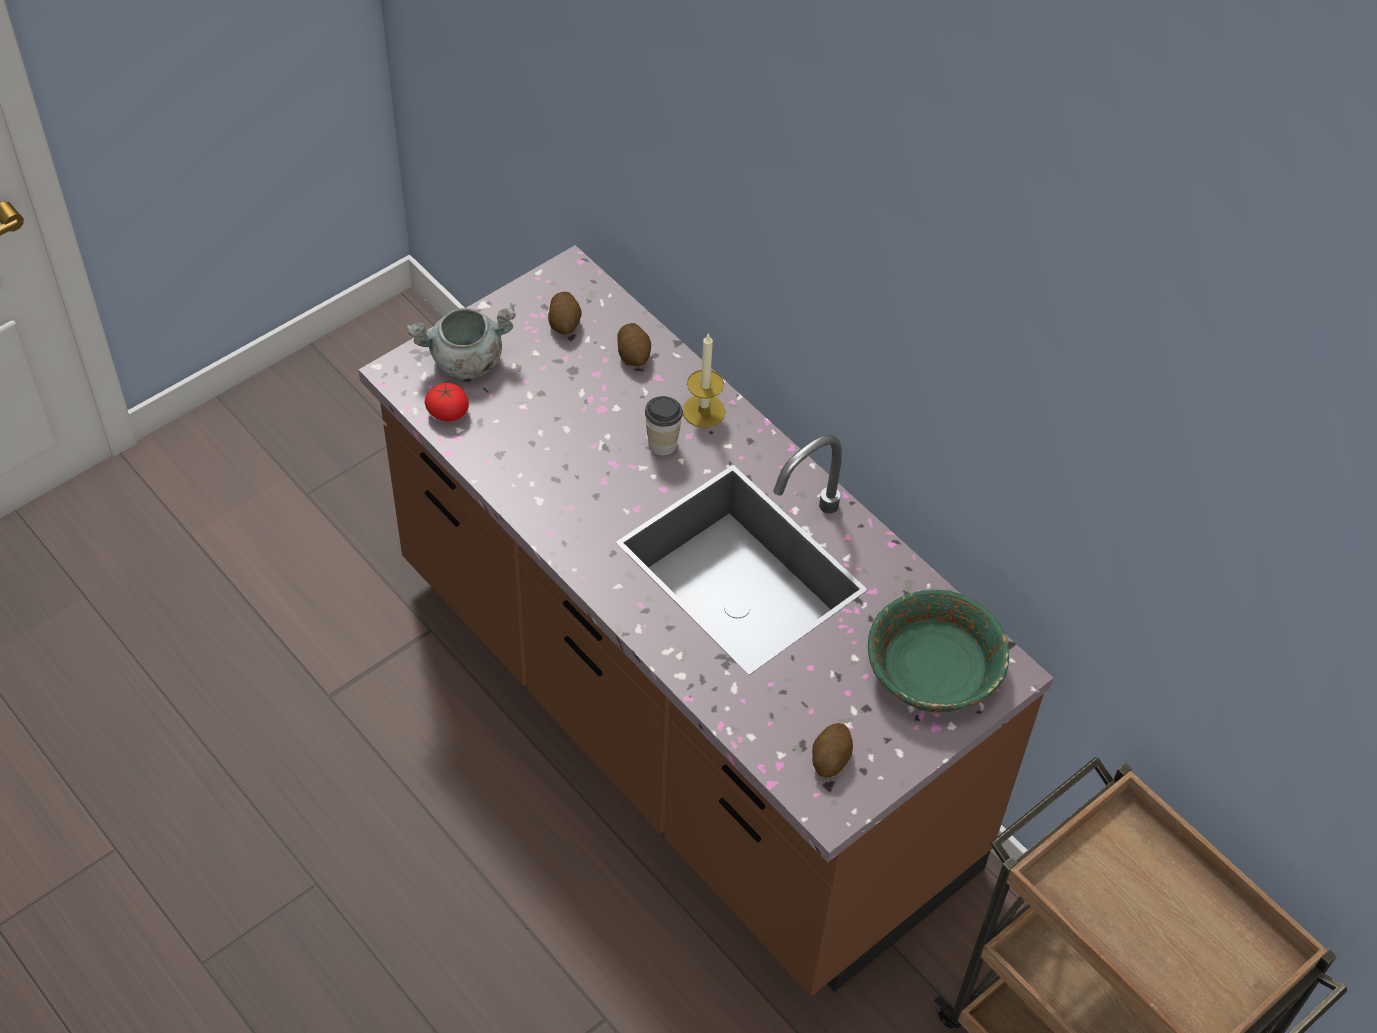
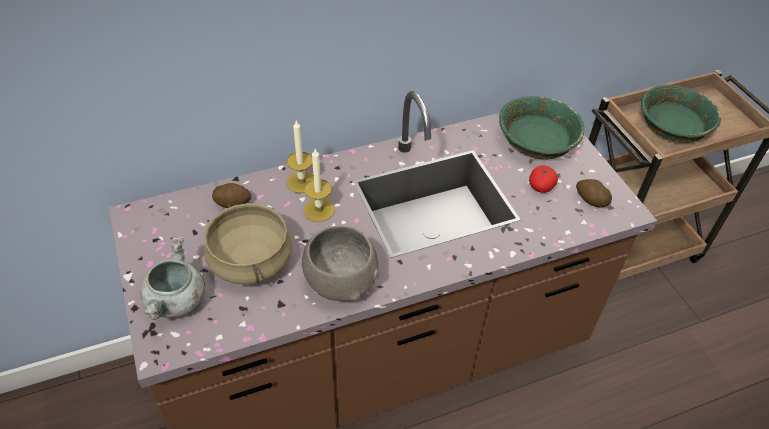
camera: 70 degrees left, 5 degrees down
tomato [424,383,469,421] -> tomato moved to [529,166,558,193]
potato [548,292,581,335] -> none
cup [645,396,683,456] -> candle [304,149,335,222]
none -> beige cooking pot [204,203,293,285]
none -> grey bowl [302,226,379,301]
none -> green bowl [641,85,721,143]

